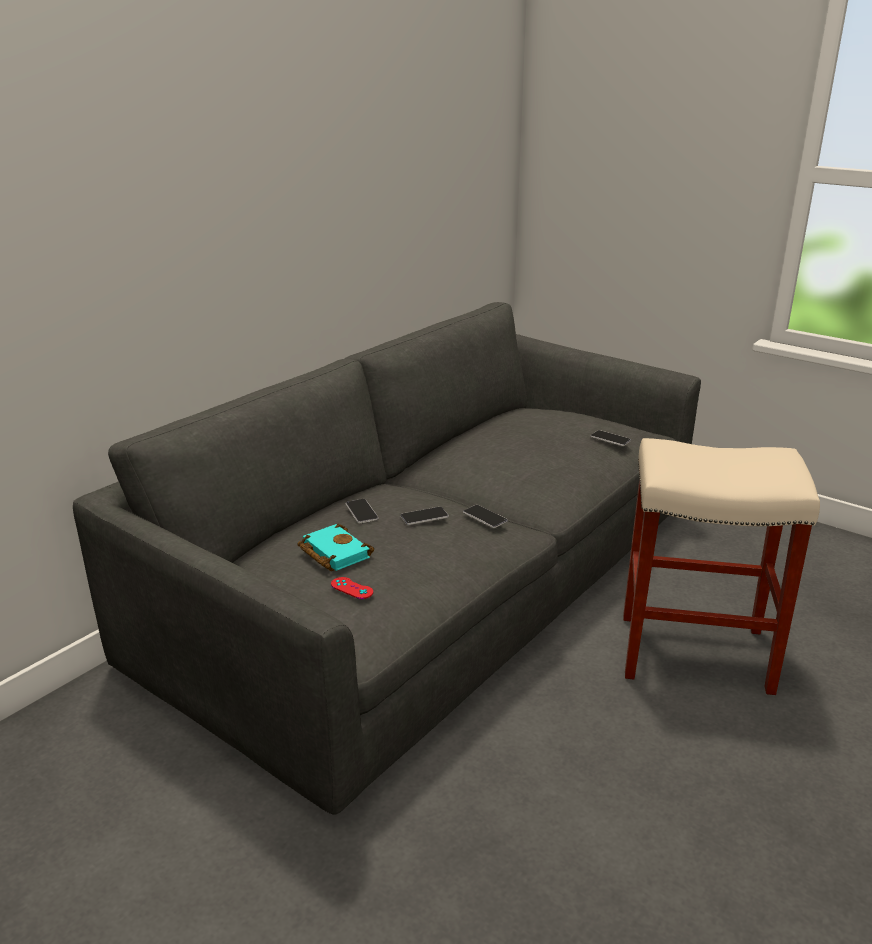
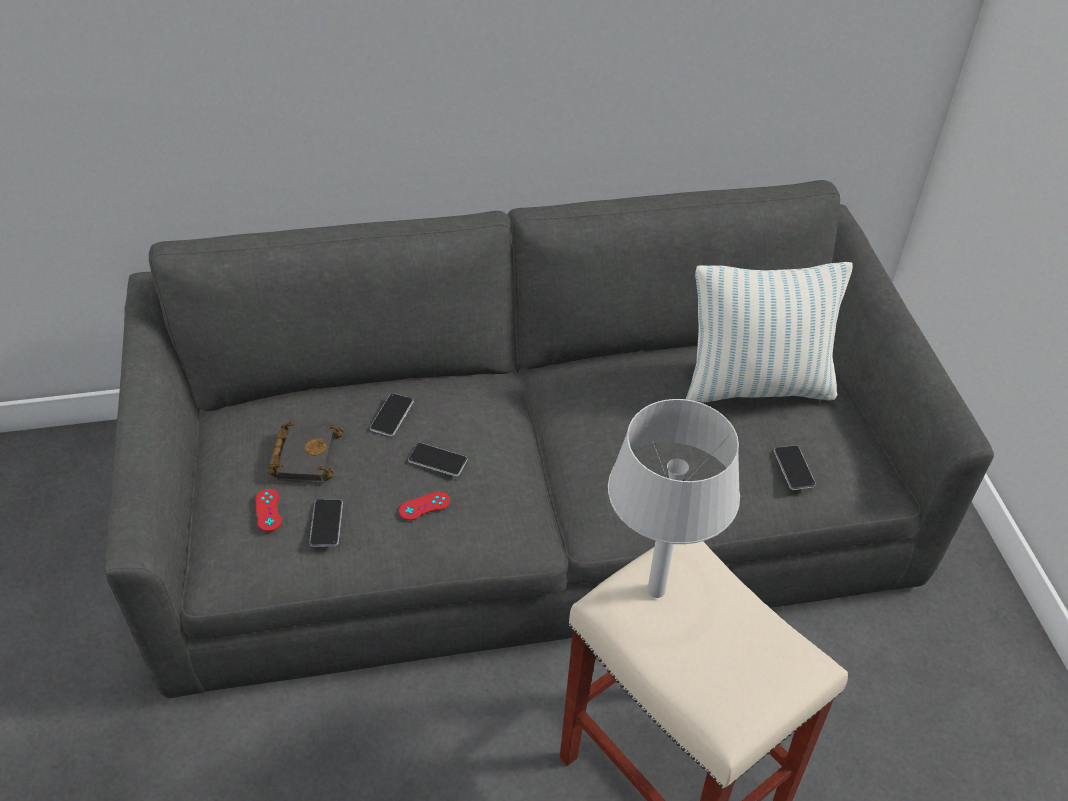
camera: 40 degrees right, 20 degrees up
turquoise book [297,524,374,571] -> black book [268,420,343,483]
phone [463,505,508,528] -> phone moved to [309,499,343,547]
none -> red game controller [399,491,450,520]
none -> grey table lamp [608,399,740,598]
none -> pillow [686,262,853,403]

